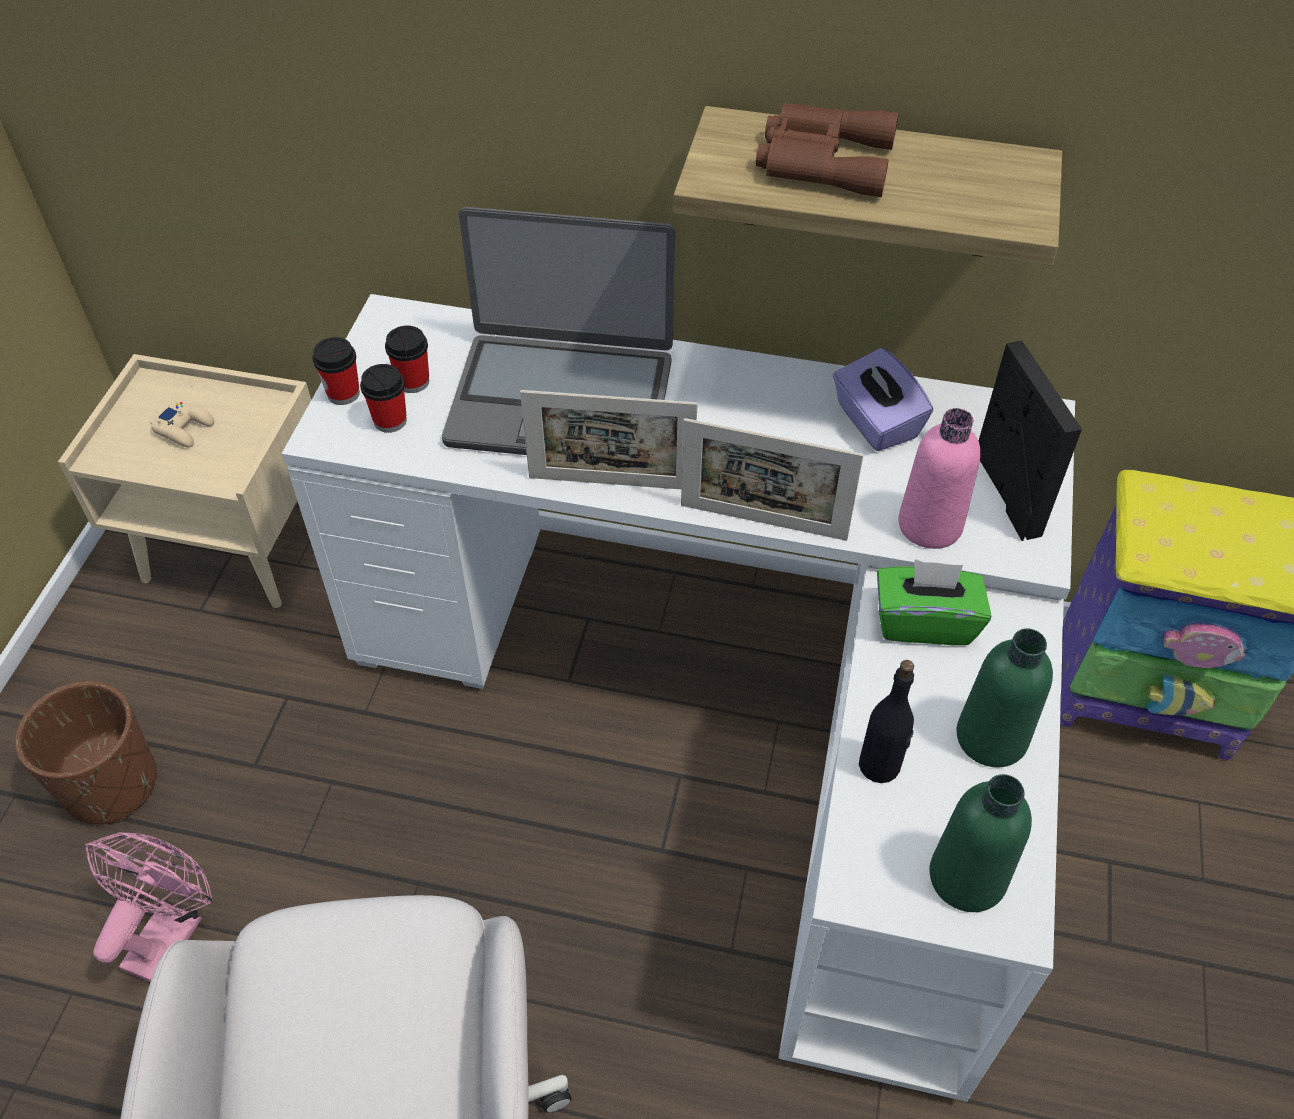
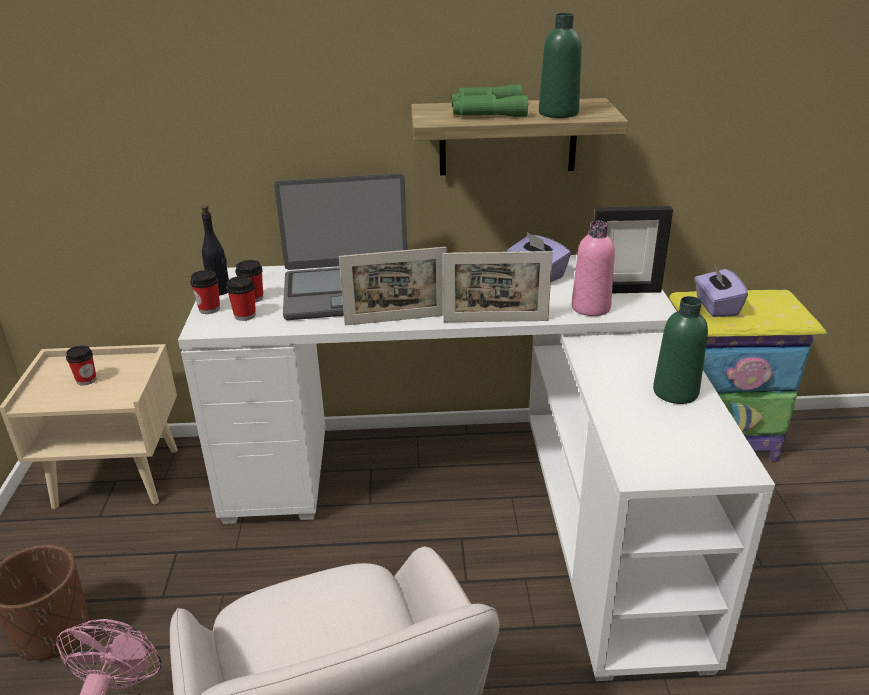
camera: 15 degrees left, 20 degrees down
beige game controller [150,401,214,447] -> cup [66,345,97,386]
brown binoculars [756,103,899,197] -> green binoculars [451,84,528,117]
black bottle [859,660,914,783] -> black bottle moved to [201,205,229,296]
green tissue box [877,559,991,645] -> none
green bottle [929,774,1032,912] -> green bottle moved to [539,13,582,118]
picture frame [979,340,1082,541] -> picture frame turned 120 degrees clockwise [594,206,673,293]
none -> purple tissue box [695,264,748,317]

